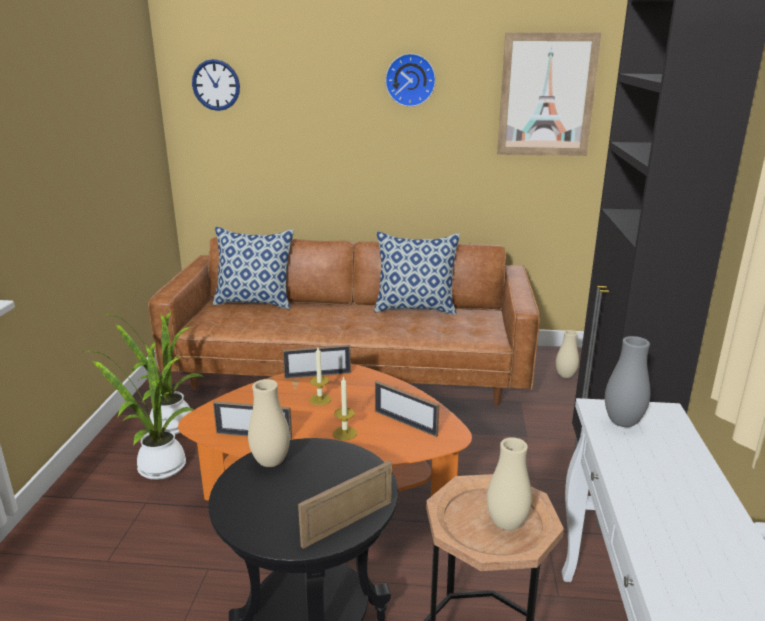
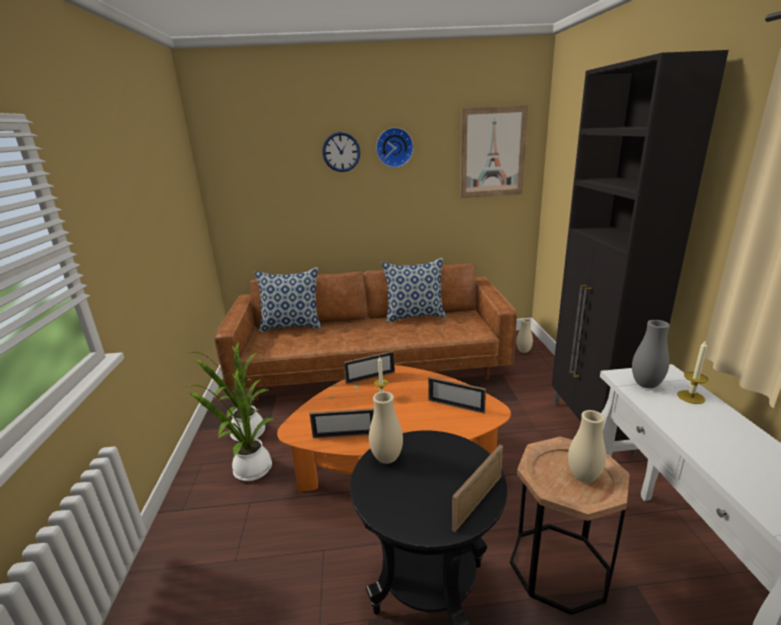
camera: 10 degrees left, 0 degrees up
wall clock [192,59,240,111] -> wall clock moved to [322,132,360,172]
candle [333,376,357,441] -> candle moved to [677,340,708,404]

